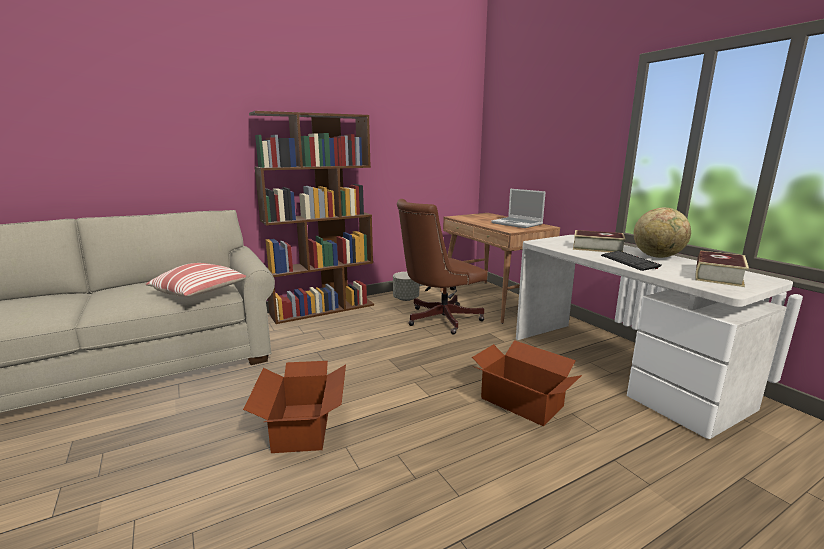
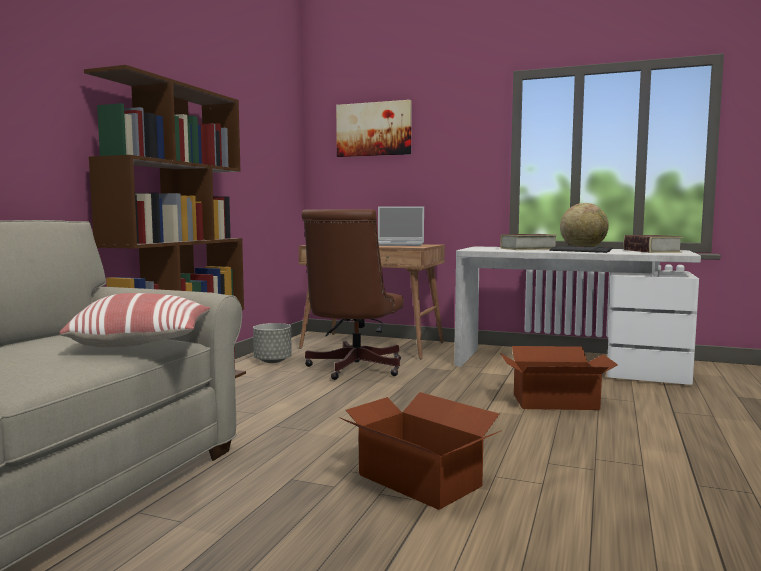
camera: 40 degrees left, 10 degrees down
none -> picture [336,100,412,157]

